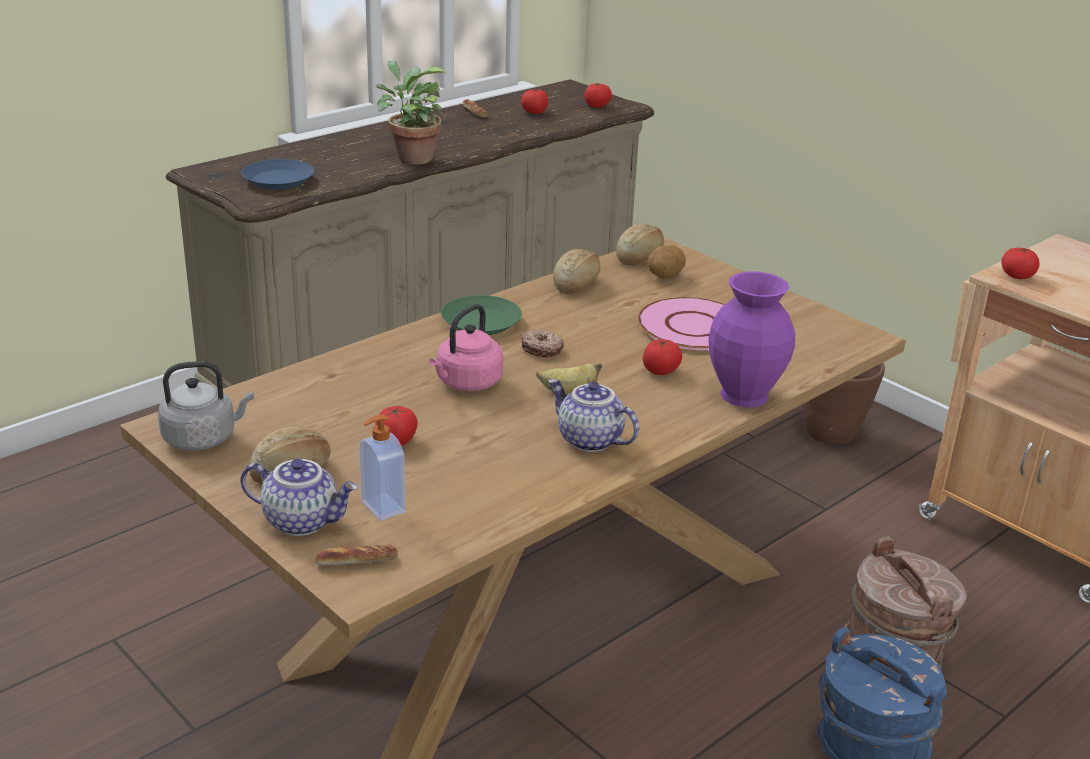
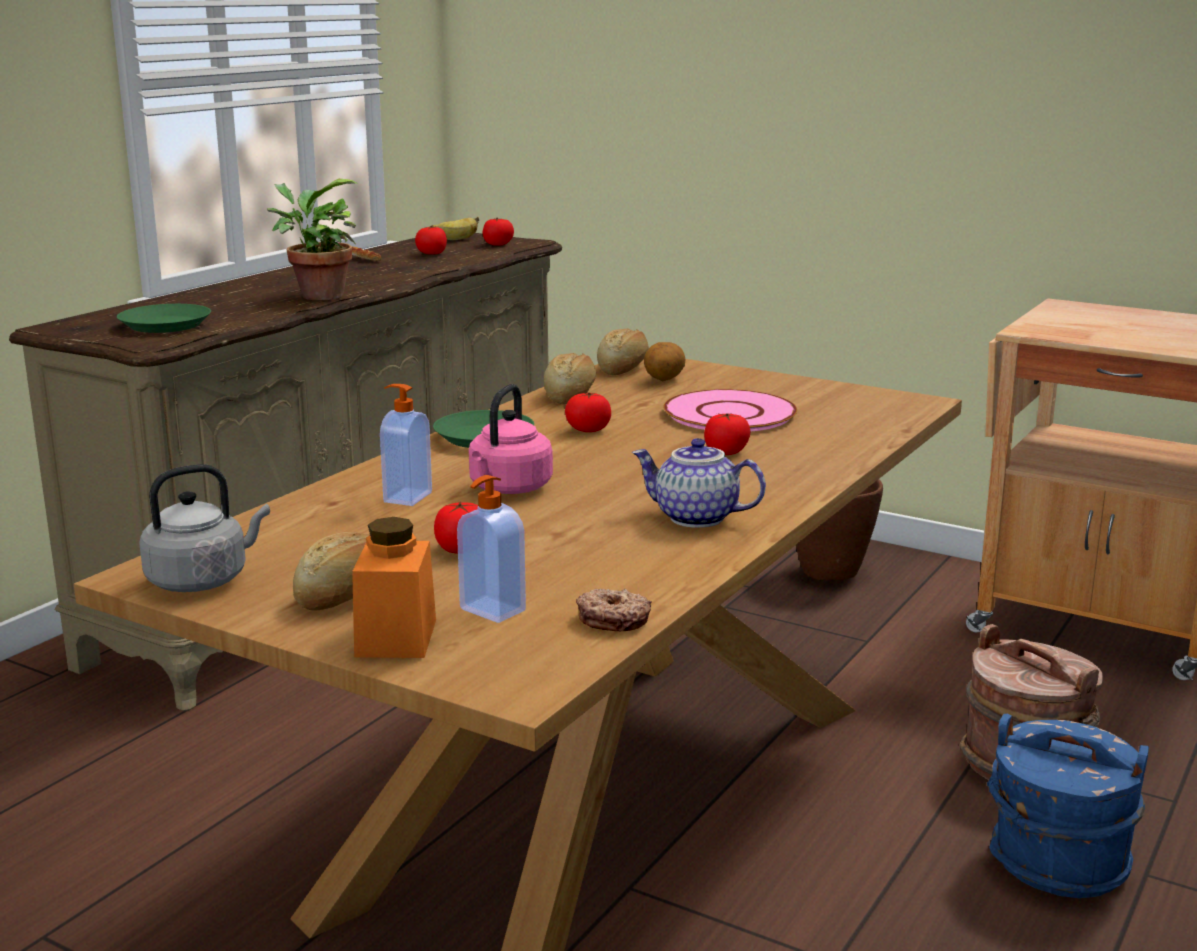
camera: 15 degrees left, 10 degrees down
teapot [240,459,358,536] -> orange jar [352,517,436,658]
blue plate [241,159,314,189] -> green plate [117,304,211,333]
bread [315,545,398,565] -> none
donut [521,329,564,357] -> donut moved to [576,589,652,631]
banana [536,363,602,393] -> banana moved to [431,217,479,240]
purple vase [708,271,795,408] -> none
tomato [1001,248,1039,279] -> tomato moved to [565,393,611,432]
none -> soap dispenser [380,384,432,506]

